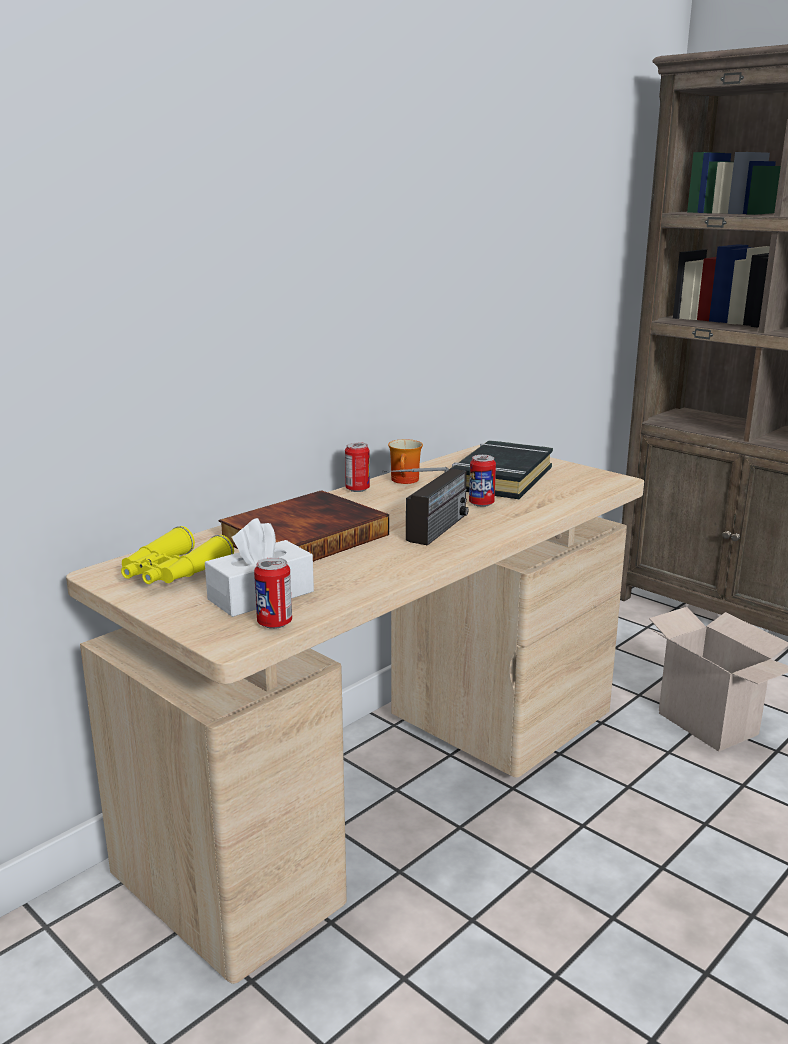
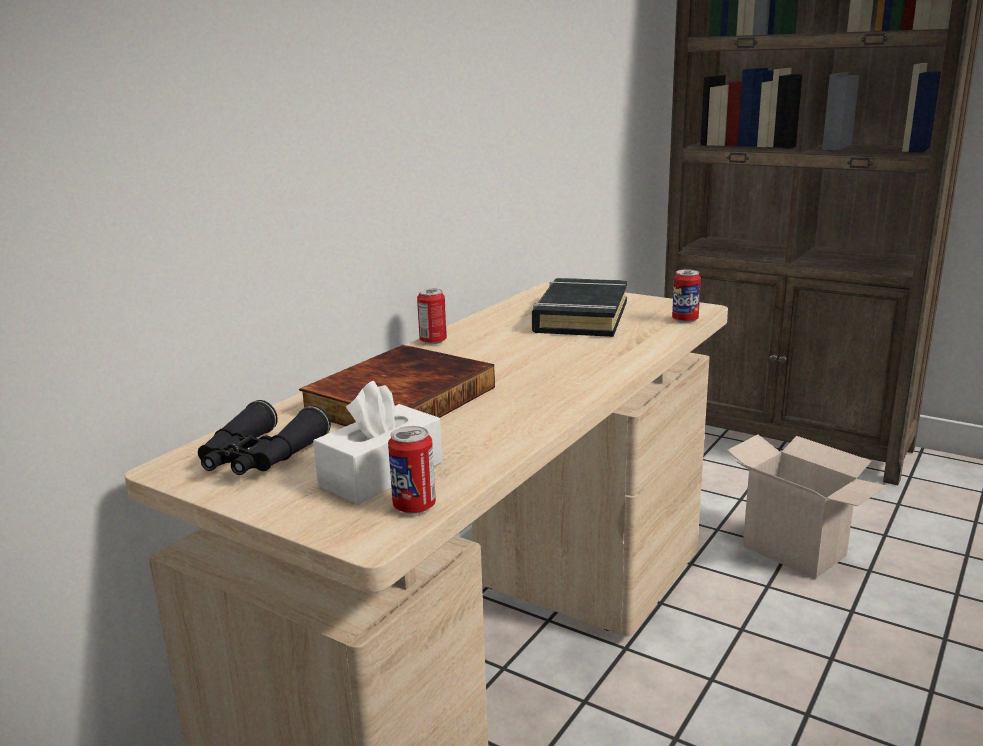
camera: 10 degrees left, 0 degrees up
yellow binoculars [121,526,234,584] -> black binoculars [198,400,331,475]
radio [382,467,469,546] -> none
mug [388,439,423,484] -> none
can [469,455,496,507] -> can moved to [672,270,701,323]

